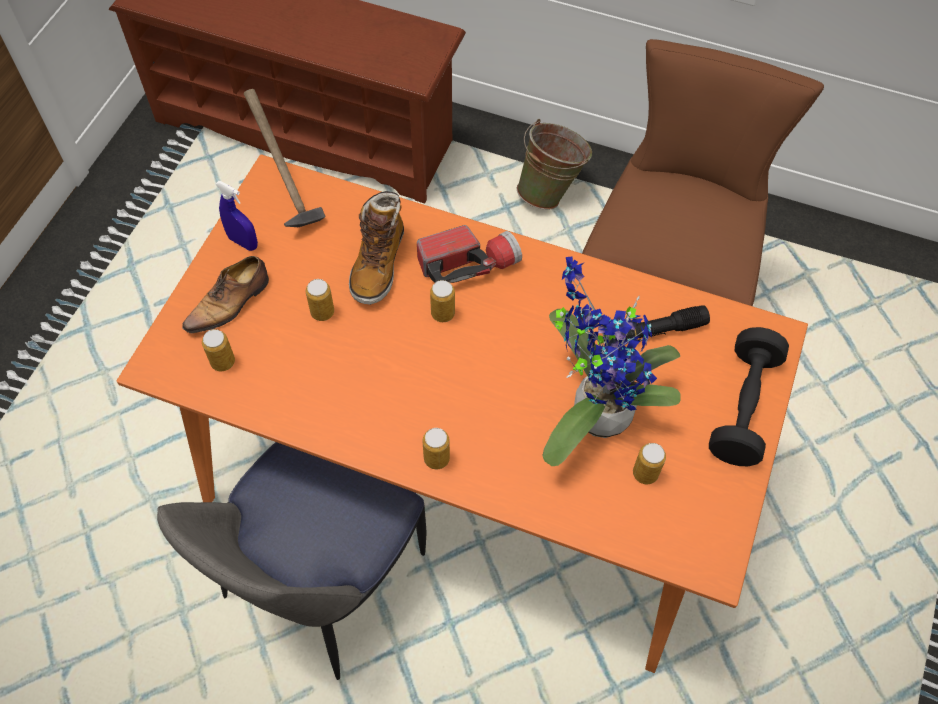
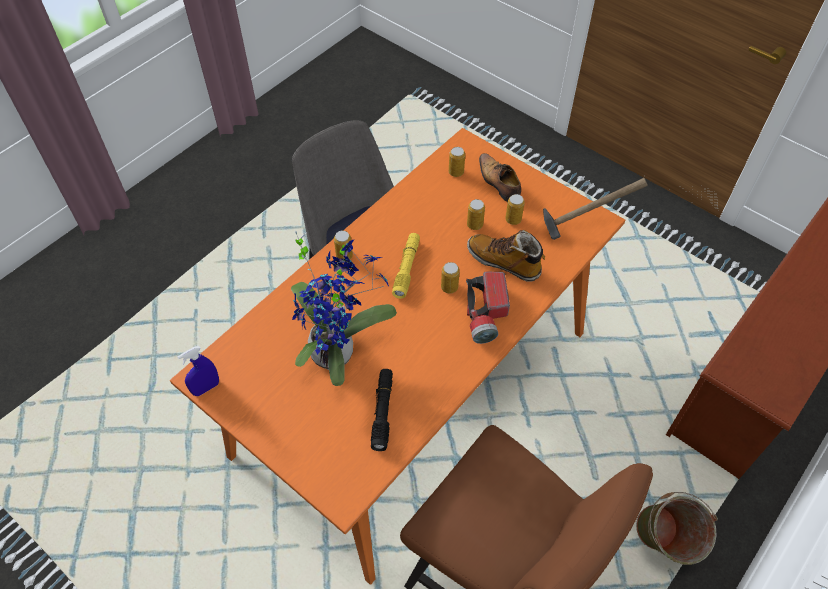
camera: 110 degrees right, 5 degrees down
blue spray bottle [216,181,258,251] -> blue spray bottle moved to [177,346,219,396]
can [633,443,666,484] -> can moved to [505,194,525,225]
black dumbbell [709,327,789,466] -> none
none -> yellow flashlight [392,233,420,299]

